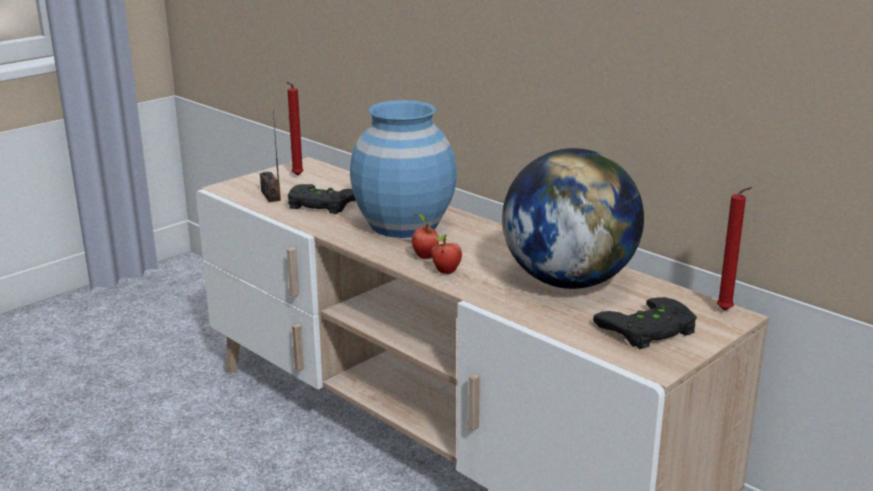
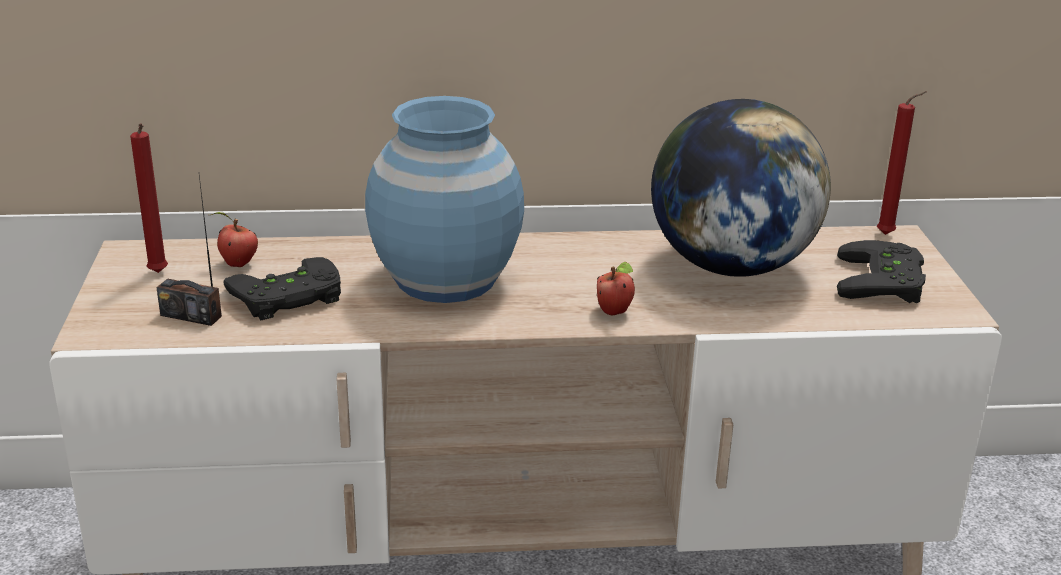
camera: 50 degrees left, 5 degrees up
apple [412,214,439,259] -> apple moved to [211,212,258,267]

